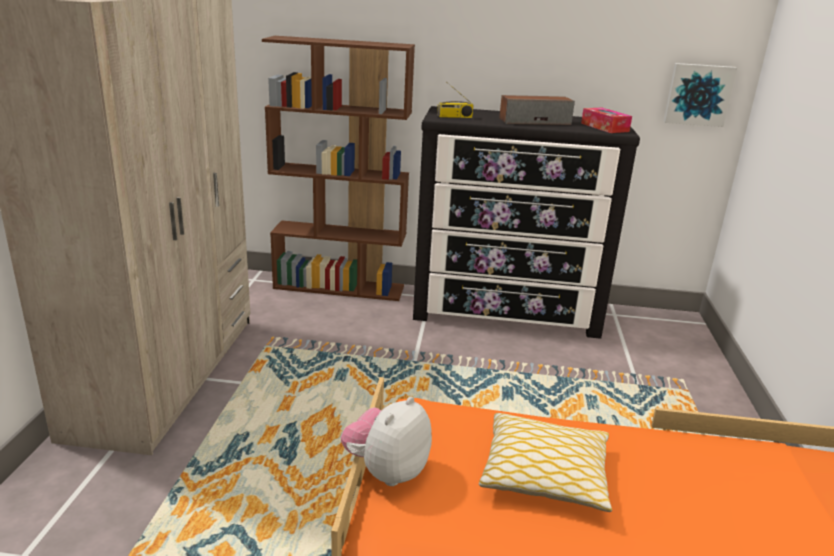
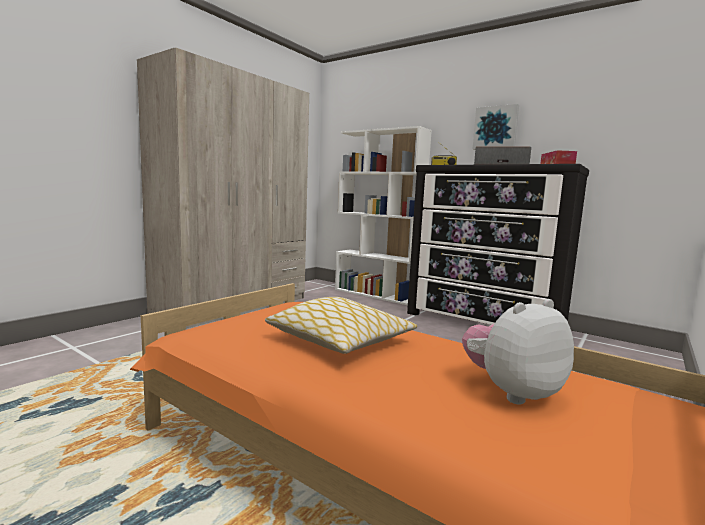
camera: 30 degrees right, 15 degrees down
brown bookcase [262,36,415,301] -> white bookcase [335,126,432,305]
plush toy [341,396,432,486] -> plush toy moved to [462,299,574,404]
picture [663,63,737,127] -> picture moved to [473,104,519,150]

